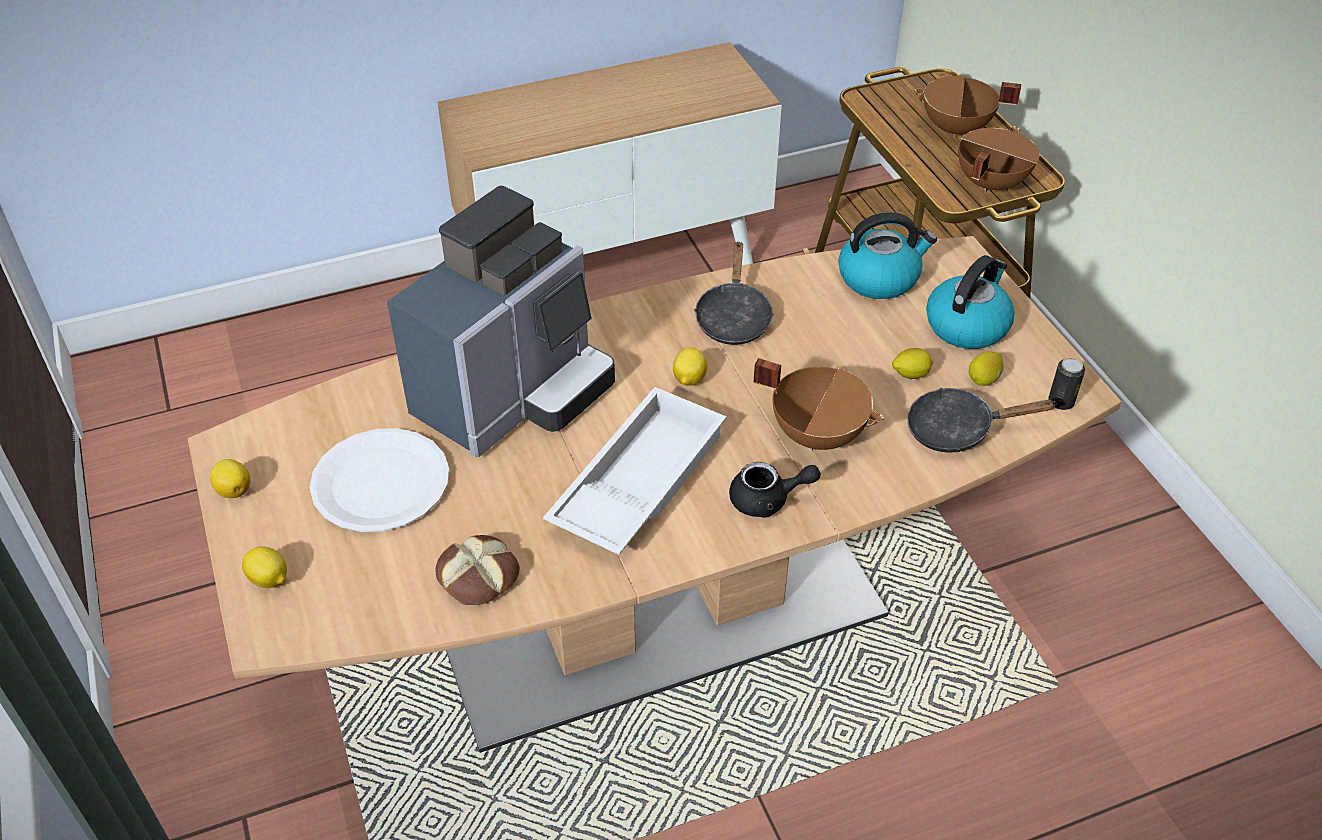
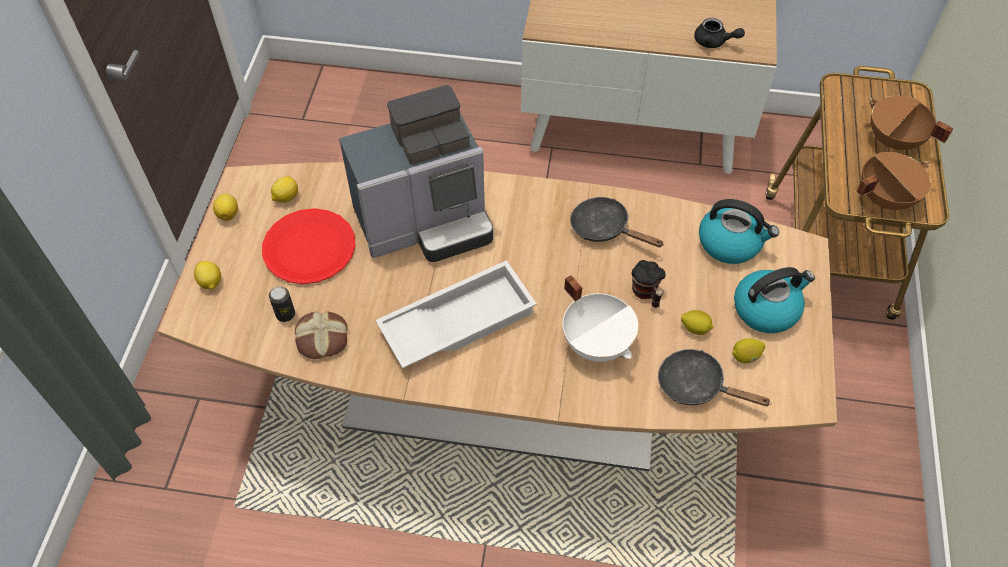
camera: 30 degrees right, 10 degrees up
white plate [310,428,449,532] -> red plate [262,208,355,284]
lemon [673,348,707,386] -> lemon moved to [271,177,298,203]
black frying pan [694,241,774,345] -> black frying pan turned 90 degrees clockwise [570,197,663,247]
black teapot [729,462,821,518] -> black teapot moved to [694,18,745,48]
brown cooking pot [753,358,884,451] -> white cooking pot [563,275,638,362]
can [1048,358,1085,410] -> can moved to [269,286,295,322]
none -> mug [632,260,666,308]

